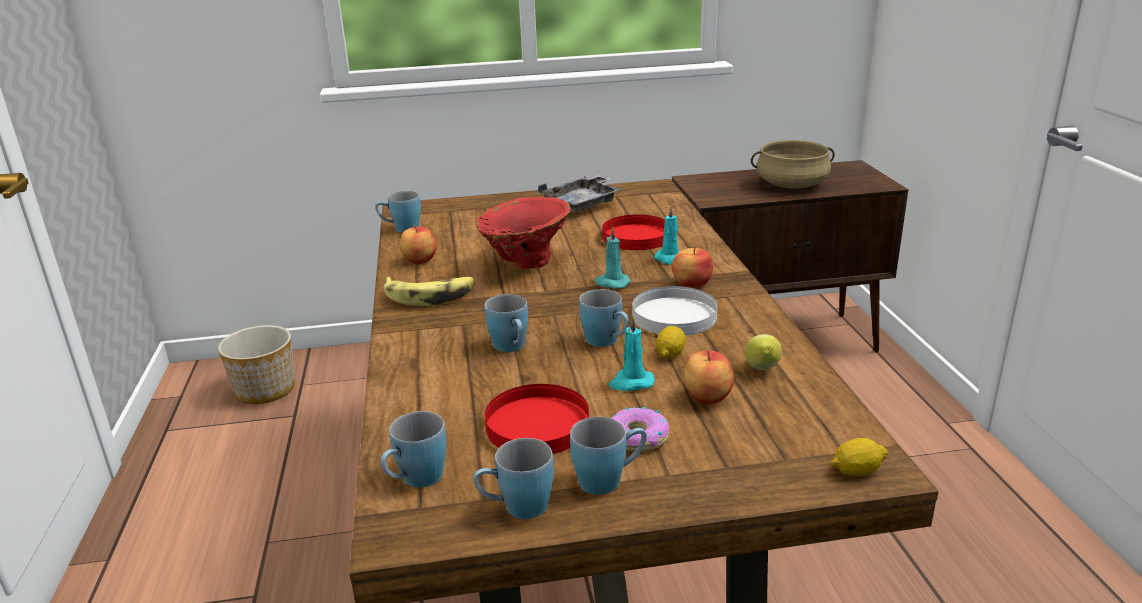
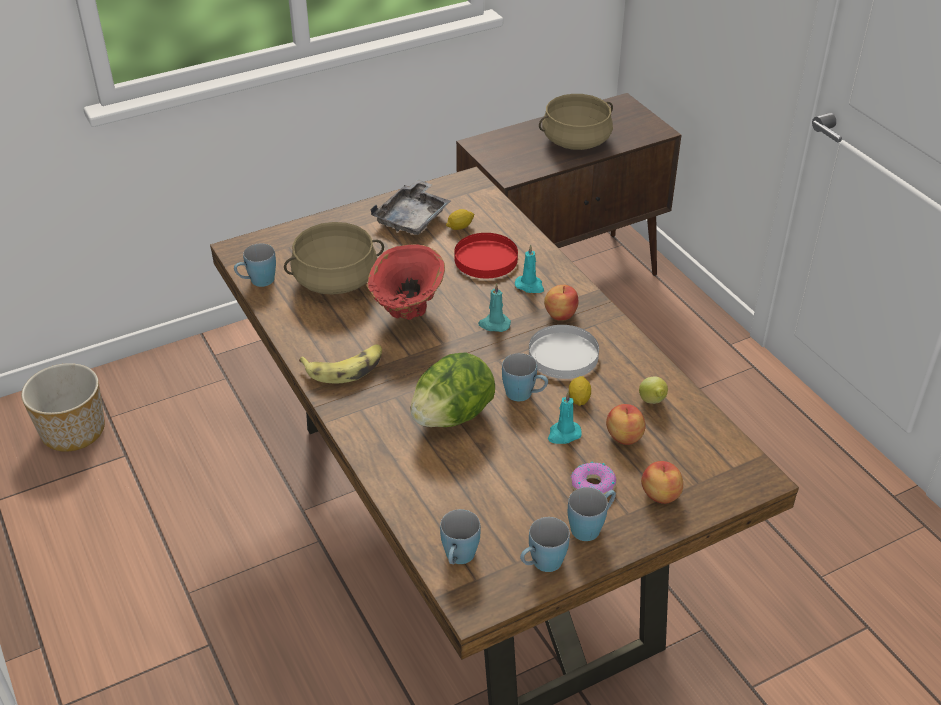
camera: 20 degrees left, 15 degrees up
apple [400,225,437,264] -> apple moved to [641,461,683,504]
blue mug [485,294,528,352] -> lettuce [411,353,495,427]
red plate [485,384,589,454] -> none
lemon [830,438,889,476] -> lemon moved to [446,209,474,230]
none -> beige cooking pot [284,222,384,295]

